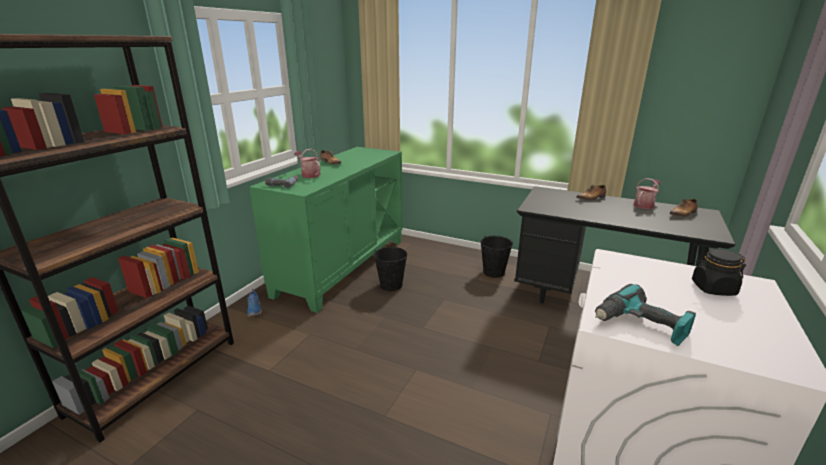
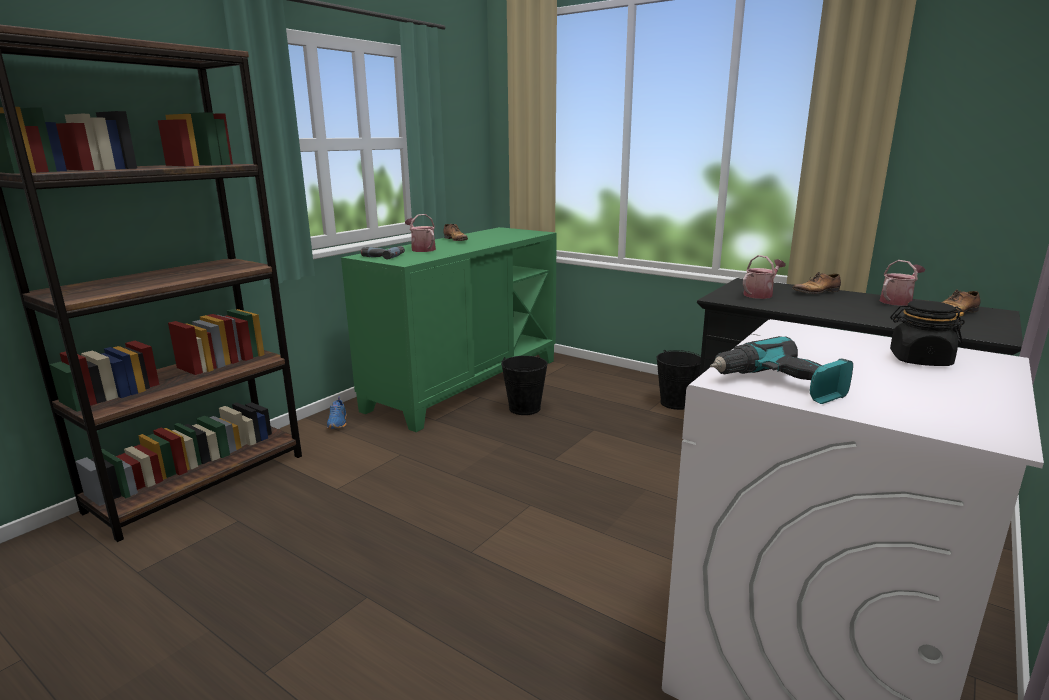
camera: 10 degrees right, 5 degrees down
none -> watering can [743,255,786,299]

